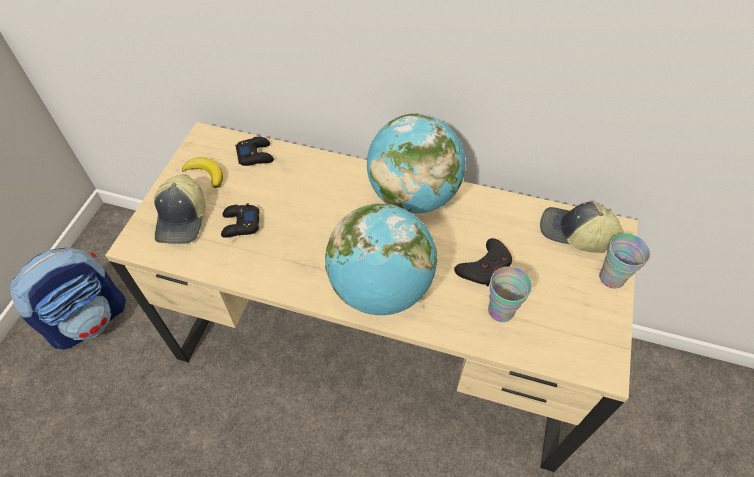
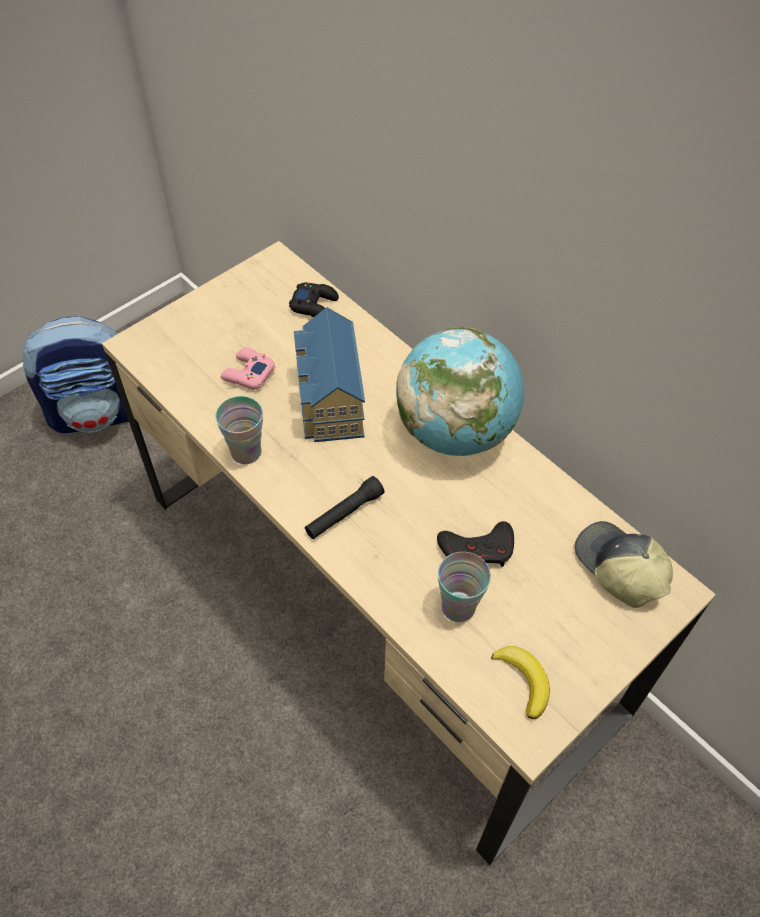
camera: 30 degrees right, 0 degrees up
cap [154,174,206,244] -> none
banana [182,157,223,188] -> banana moved to [491,646,550,719]
black game controller [221,203,259,238] -> pink game controller [221,348,275,389]
globe [325,204,437,315] -> black flashlight [305,476,384,539]
cup [599,234,650,289] -> cup moved to [216,396,263,464]
none -> toy house [294,307,365,442]

